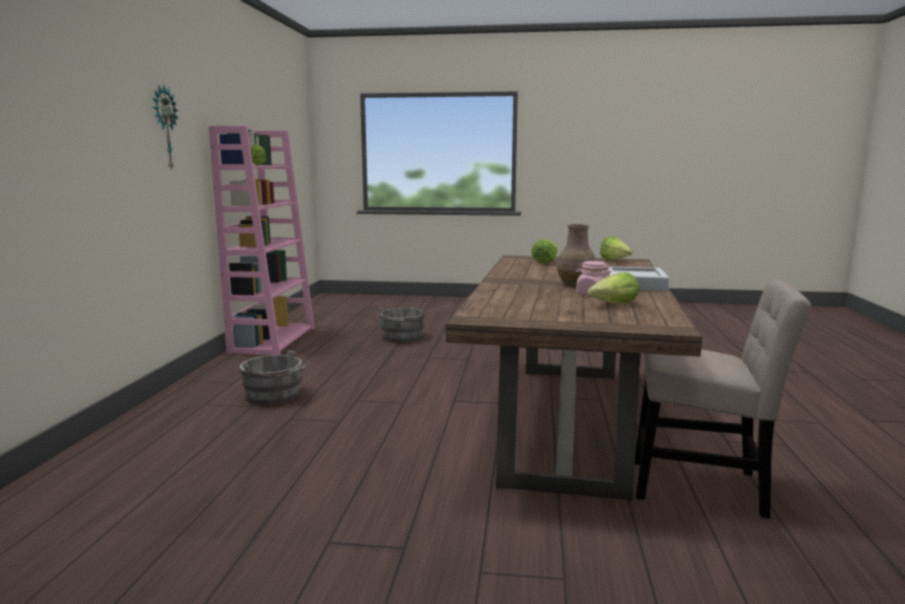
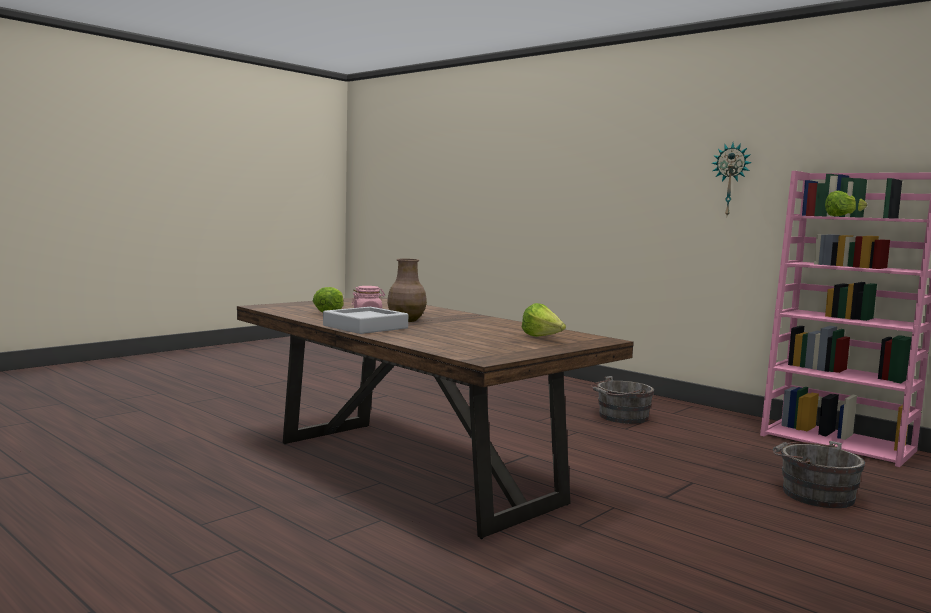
camera: 125 degrees right, 5 degrees down
lettuce [600,236,633,260] -> none
beige chair [635,279,811,519] -> none

